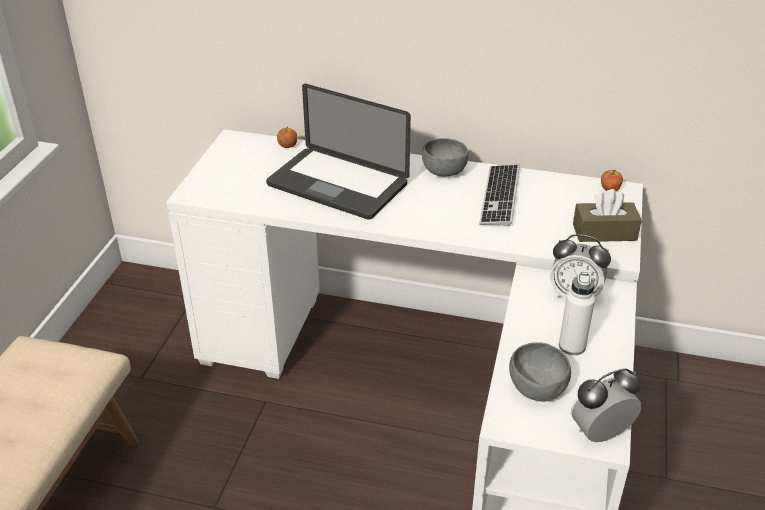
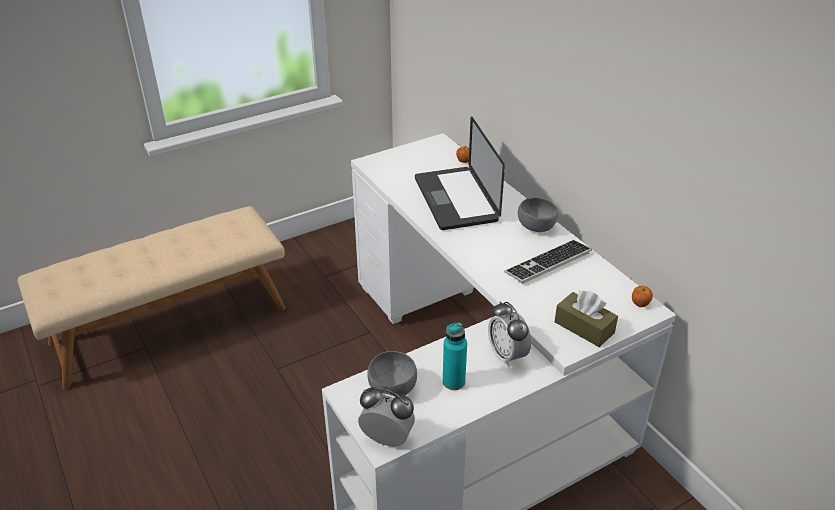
camera: 45 degrees right, 0 degrees up
white bottle [559,272,595,355] -> turquoise bottle [443,322,467,390]

